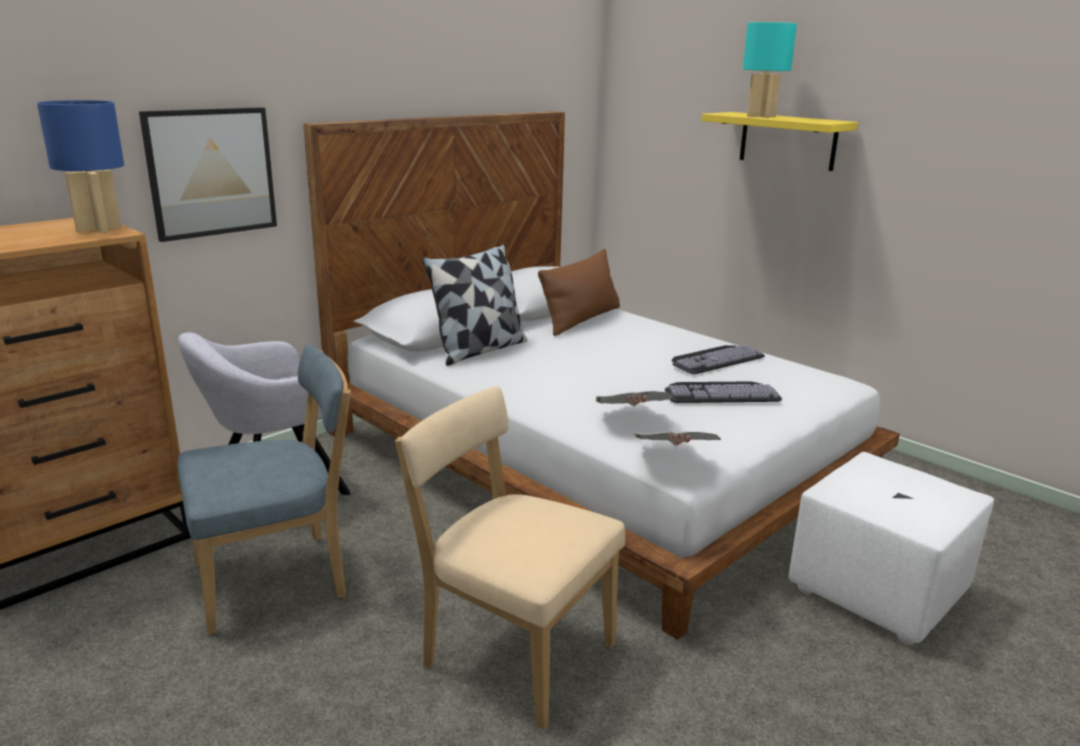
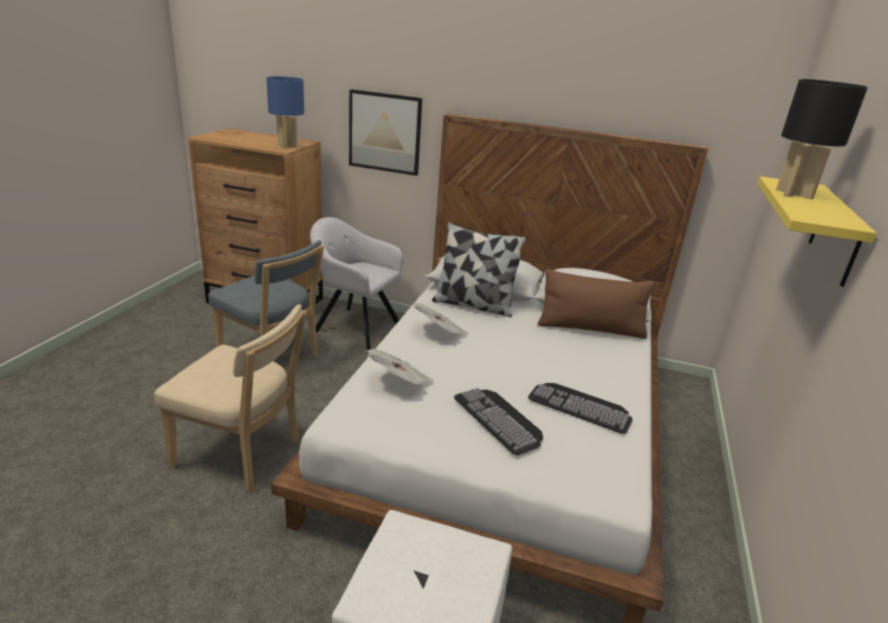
camera: 60 degrees right, 5 degrees up
beige chair [395,386,625,730] -> beige chair turned 105 degrees clockwise [154,304,307,493]
newspaper [634,432,721,446] -> newspaper moved to [412,303,469,335]
turquoise table lamp [743,22,797,118] -> black table lamp [776,79,868,199]

